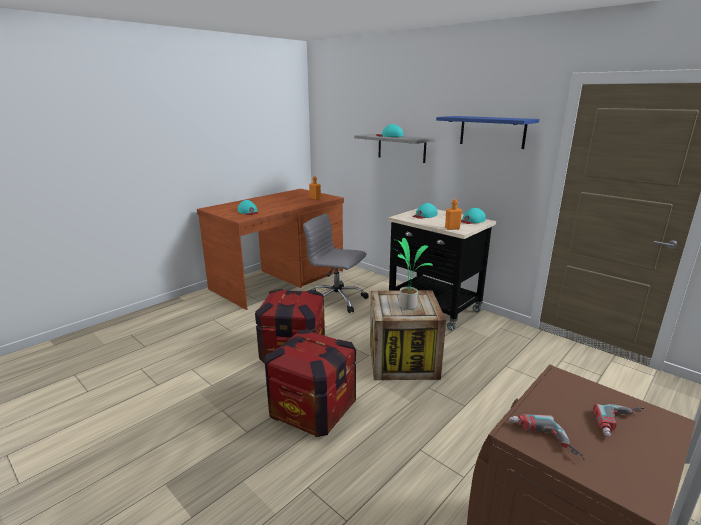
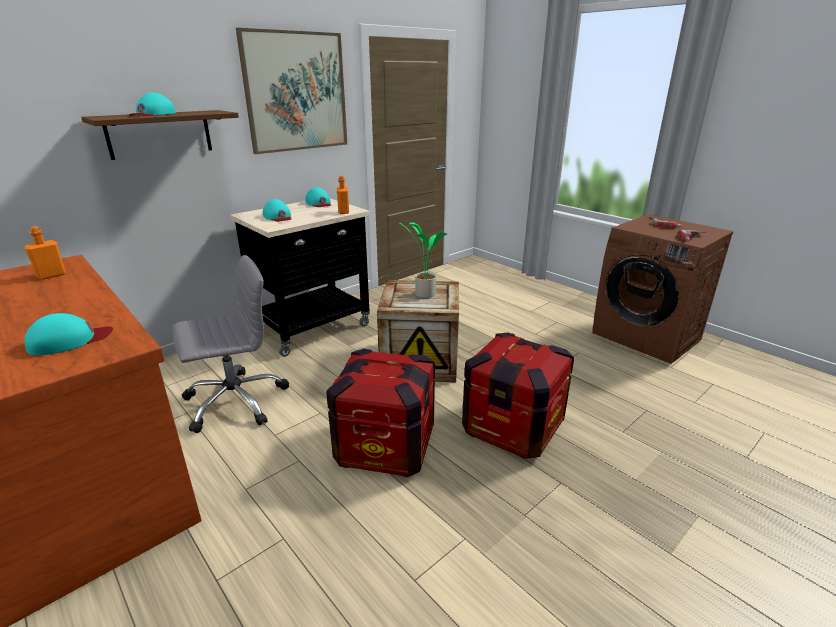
camera: 85 degrees left, 5 degrees up
grey office chair [303,214,369,313] -> grey office chair turned 150 degrees counterclockwise [172,255,289,433]
grey shelf [354,134,435,163] -> brown shelf [81,110,239,160]
blue shelf [436,116,539,149] -> picture [236,28,347,154]

